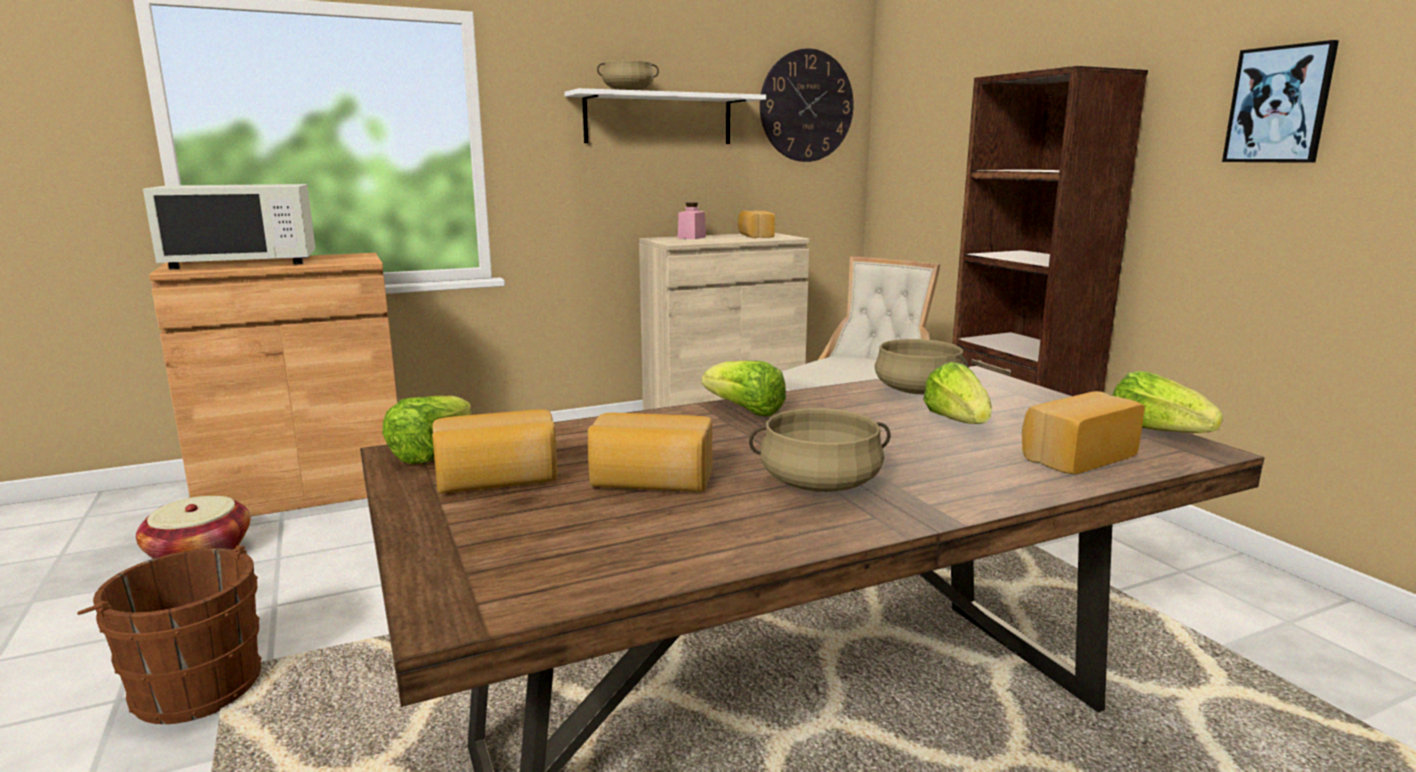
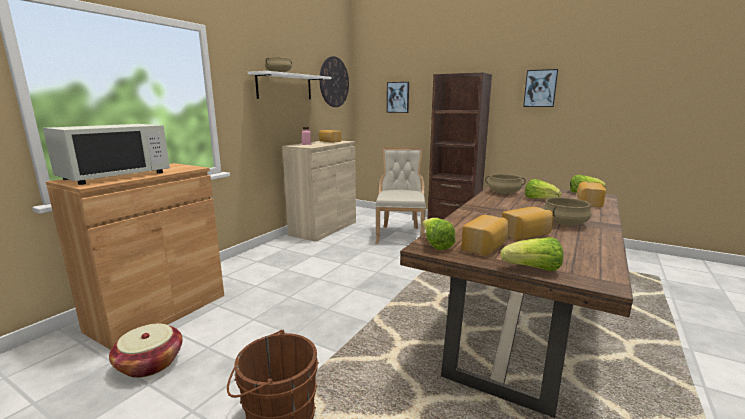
camera: 35 degrees left, 0 degrees up
lettuce [702,360,786,416] -> lettuce moved to [501,237,563,271]
none -> picture [387,82,409,113]

